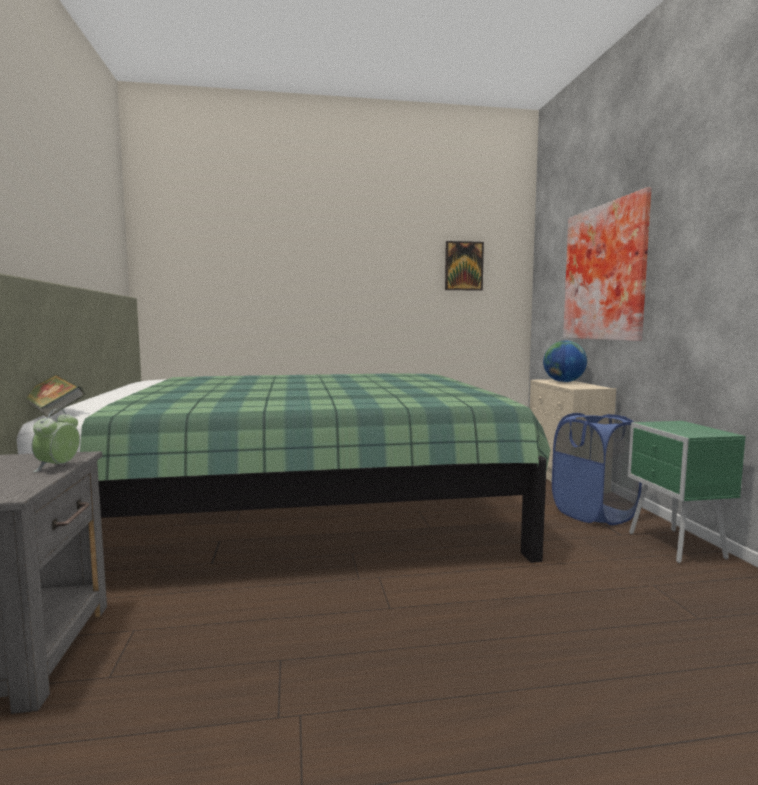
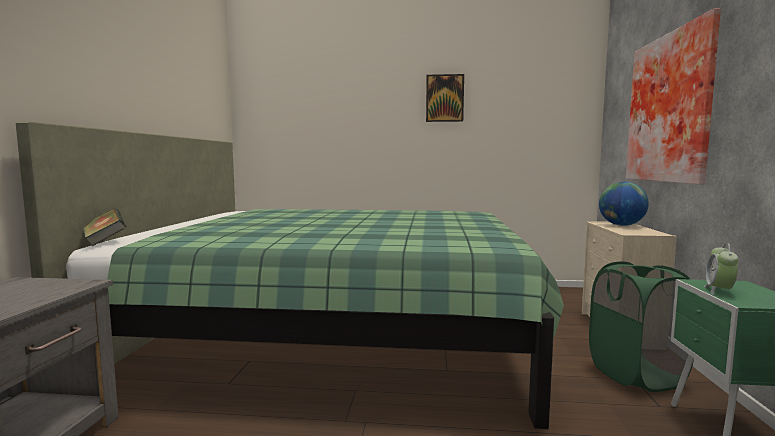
camera: 15 degrees right, 0 degrees up
alarm clock [32,408,80,472] -> alarm clock moved to [704,243,739,295]
picture [445,241,484,291] -> picture moved to [426,74,464,122]
blue laundry basket [552,413,642,525] -> green laundry basket [589,261,694,392]

